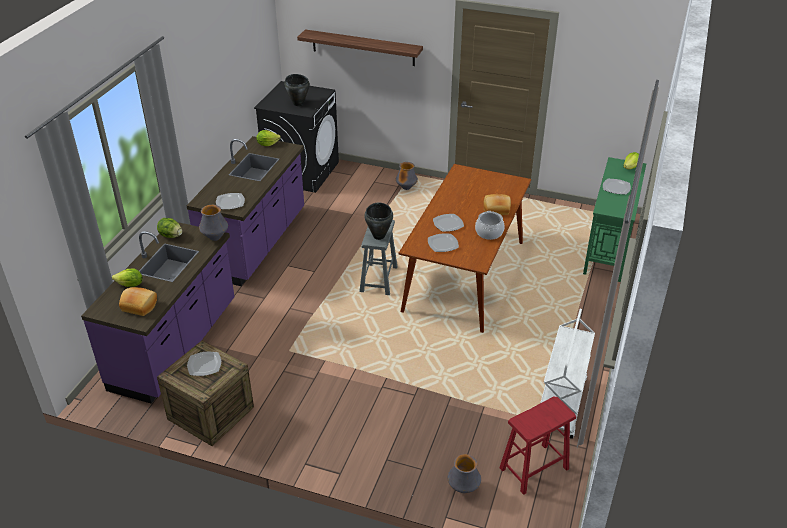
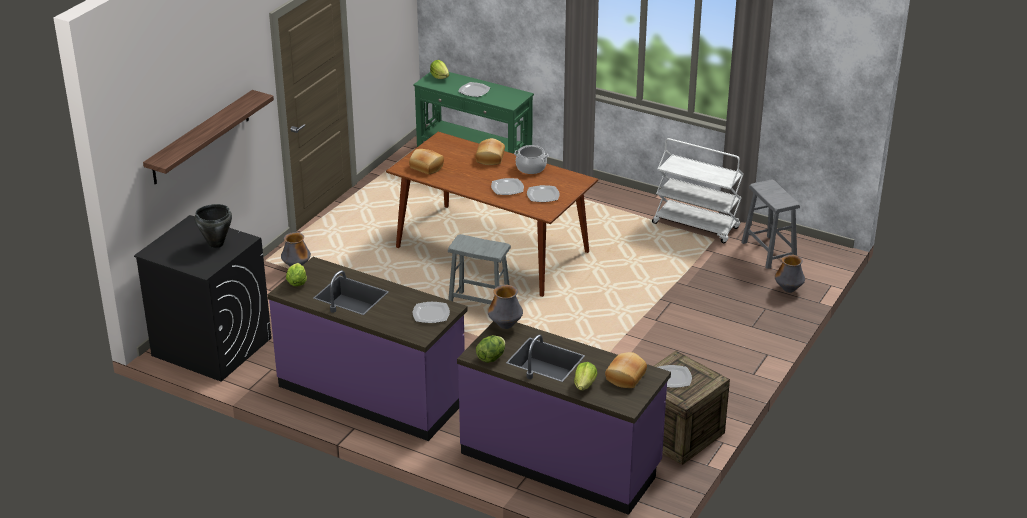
camera: 80 degrees left, 5 degrees down
black cooking pot [364,203,393,240] -> none
red stool [499,397,576,495] -> grey stool [741,179,800,269]
none -> bread [409,149,444,174]

